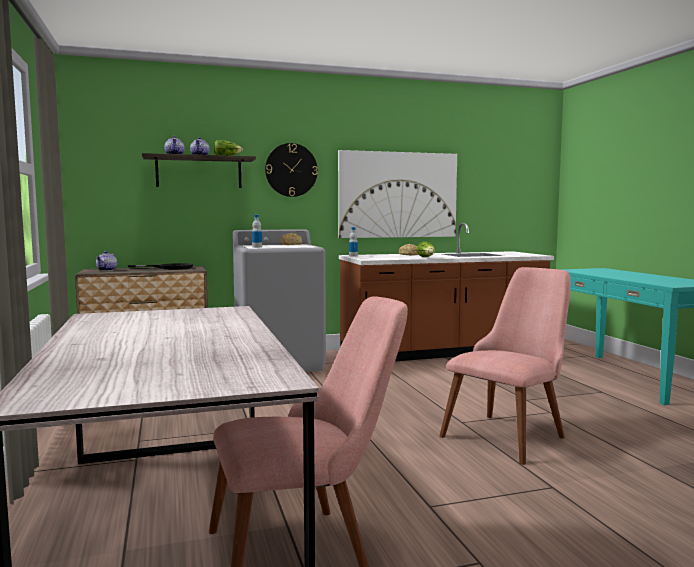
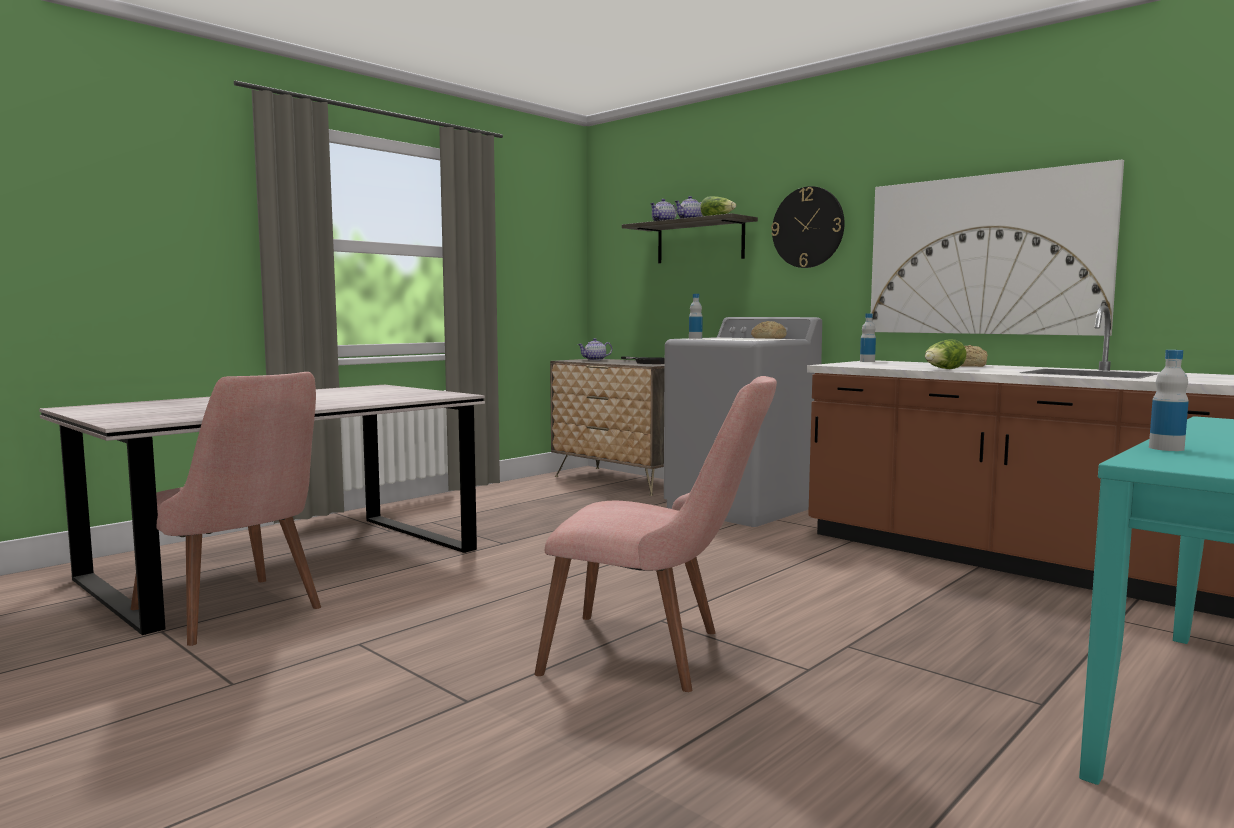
camera: 60 degrees right, 0 degrees up
none -> bottle [1149,350,1189,451]

